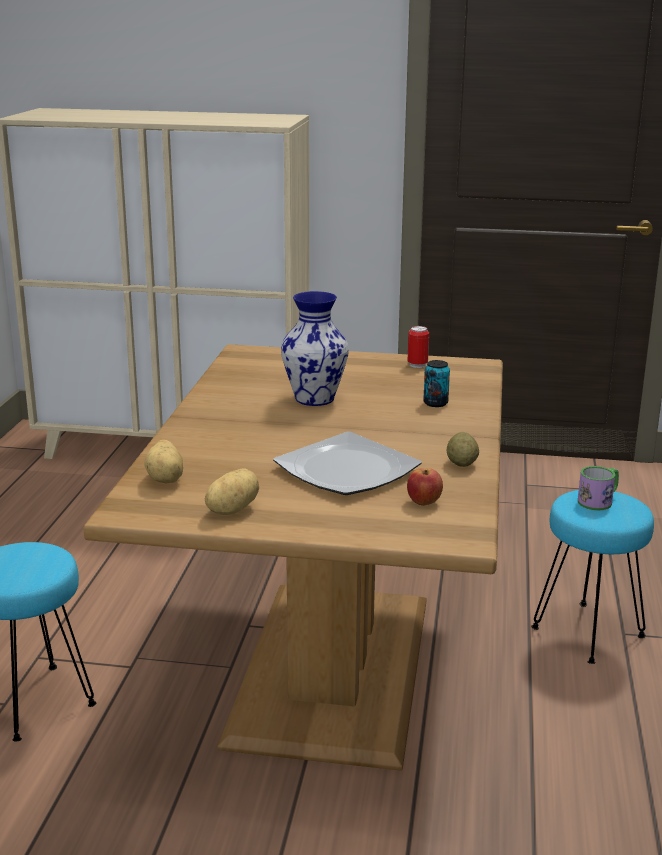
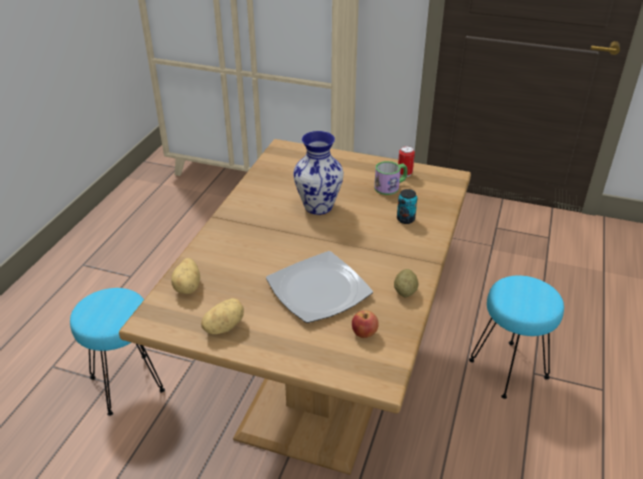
camera: 10 degrees right, 15 degrees up
mug [578,466,619,510] -> mug moved to [374,161,408,195]

